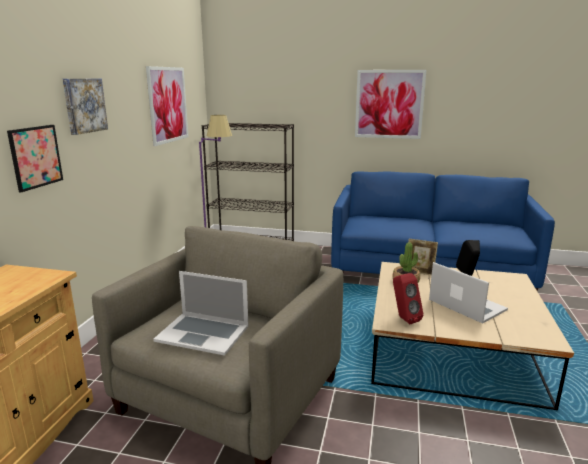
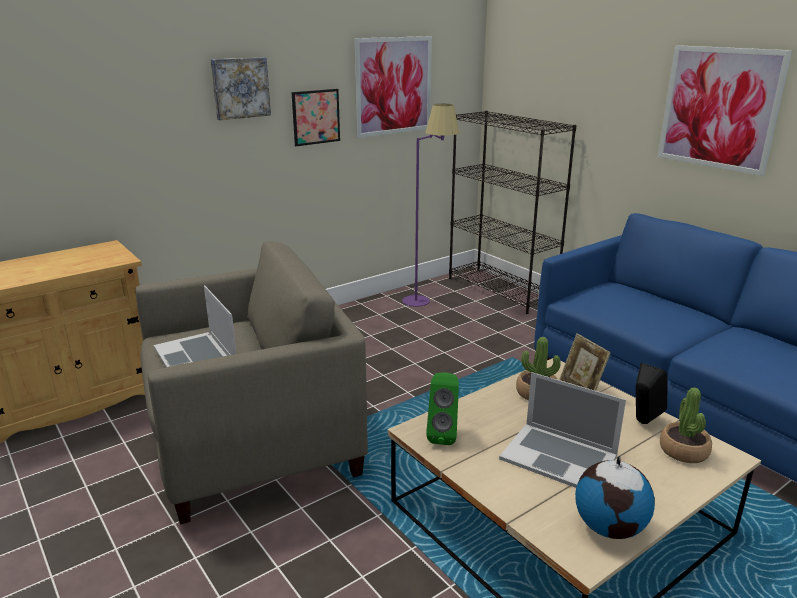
camera: 40 degrees right, 5 degrees up
picture [7,125,63,192] -> picture moved to [292,89,340,146]
red speaker [393,273,423,324] -> green speaker [426,373,459,445]
laptop [429,262,508,323] -> laptop turned 120 degrees clockwise [499,372,626,488]
none -> globe [575,456,655,539]
none -> potted plant [660,388,712,463]

